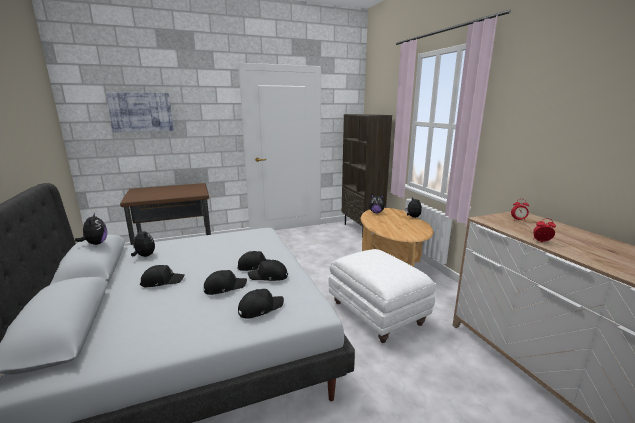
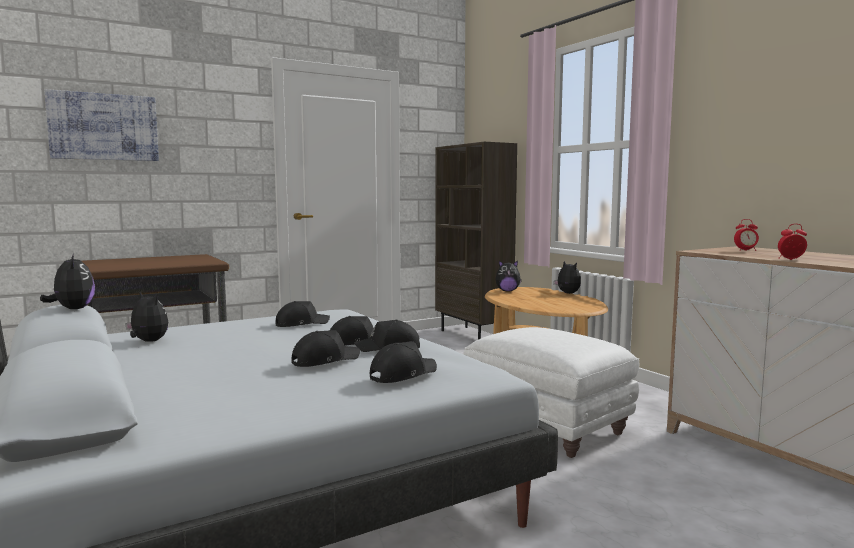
camera: 10 degrees left, 10 degrees down
black cap [140,265,185,287] -> black cap moved to [275,301,330,327]

